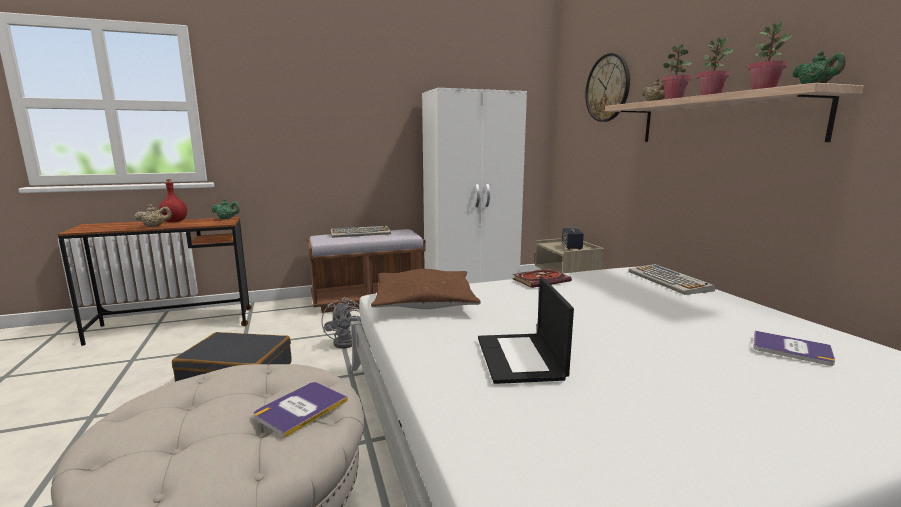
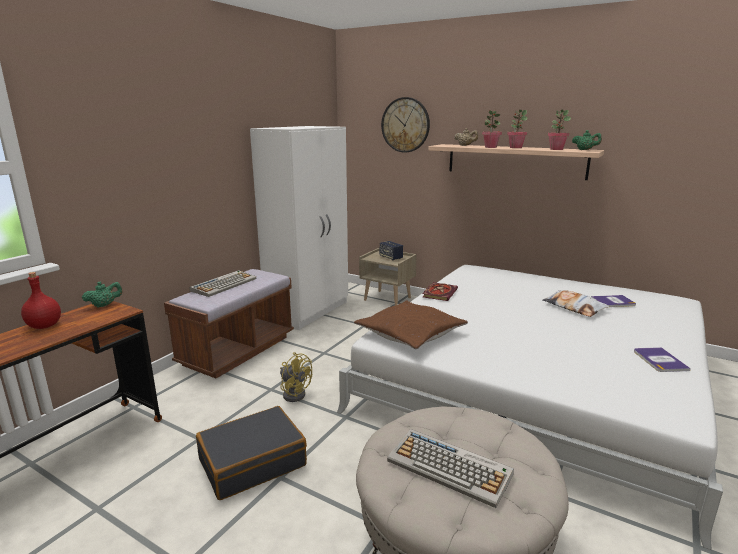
camera: 40 degrees left, 5 degrees up
beige teapot [134,204,172,227] -> none
book [254,382,348,438] -> book moved to [634,347,691,372]
grey fan [321,297,361,348] -> yellow fan [280,352,312,402]
laptop [478,277,574,384] -> none
keyboard [628,264,715,295] -> keyboard moved to [387,429,514,508]
none -> pillow [542,290,609,317]

